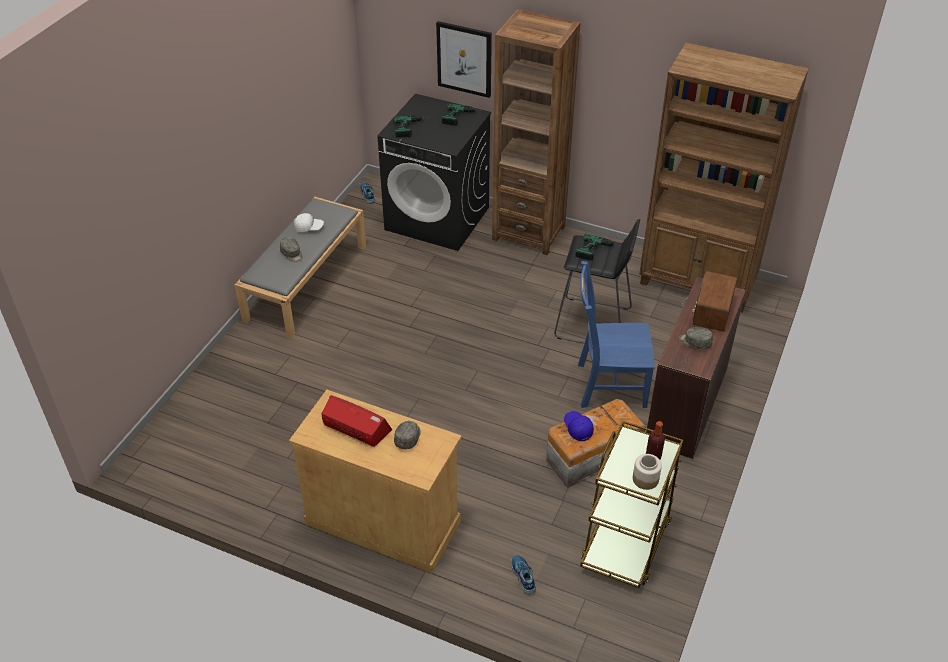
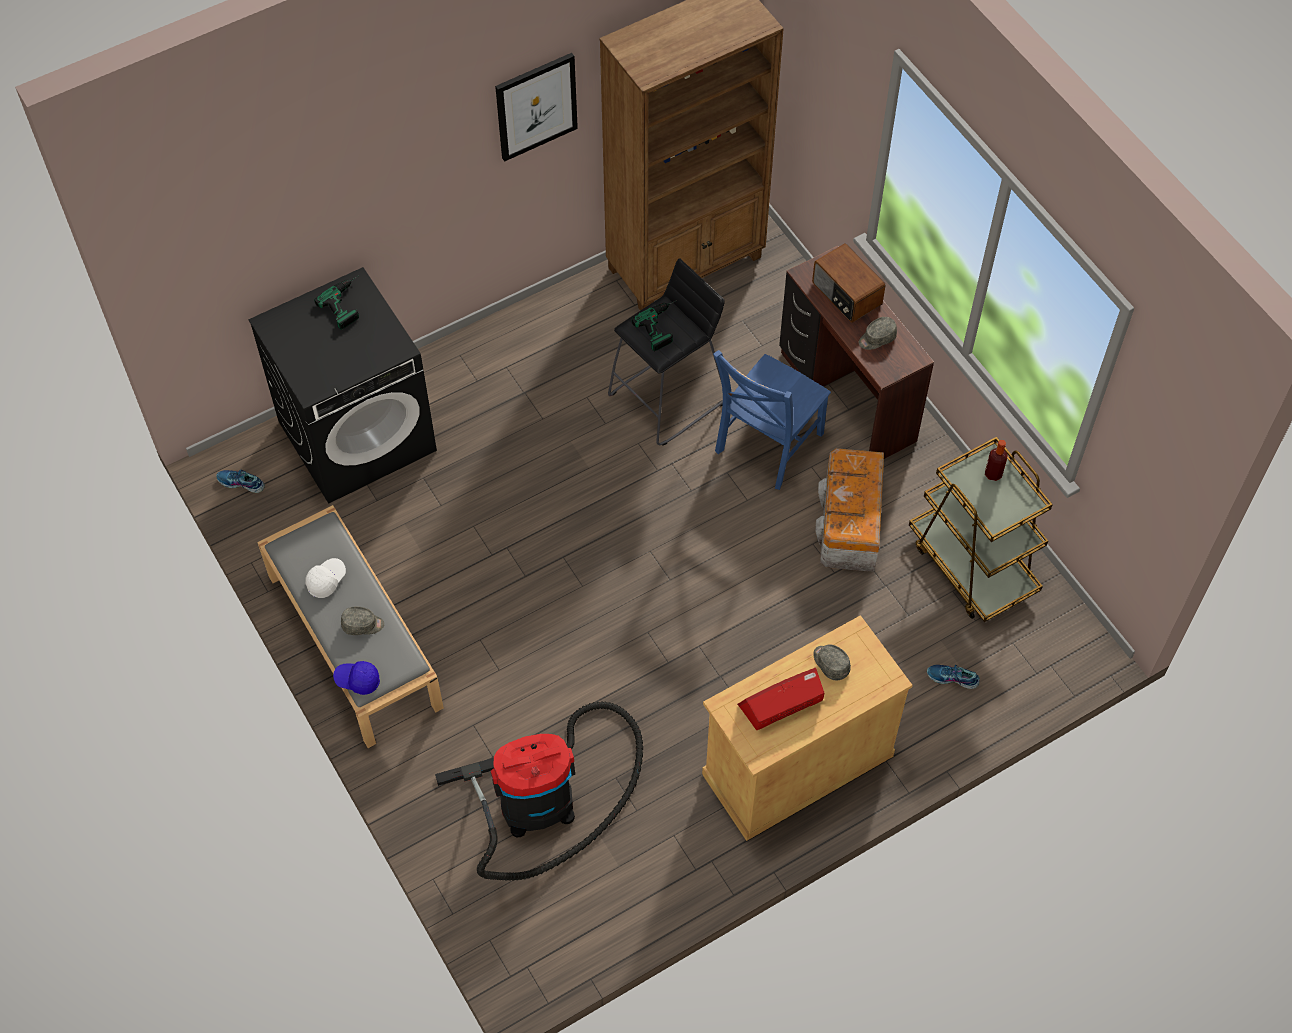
camera: 55 degrees left, 15 degrees up
power drill [393,115,423,138] -> none
picture [436,21,492,98] -> picture moved to [495,53,578,161]
brown bookcase [492,9,580,255] -> none
blue cap [564,411,594,441] -> blue cap moved to [333,661,380,695]
jar [633,454,662,490] -> none
none -> vacuum cleaner [435,701,643,881]

